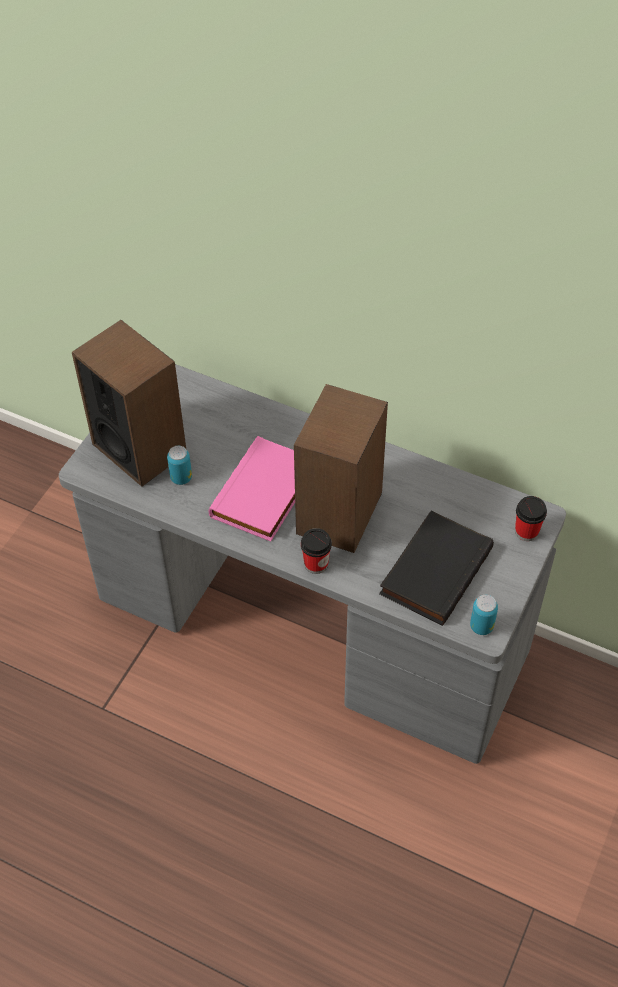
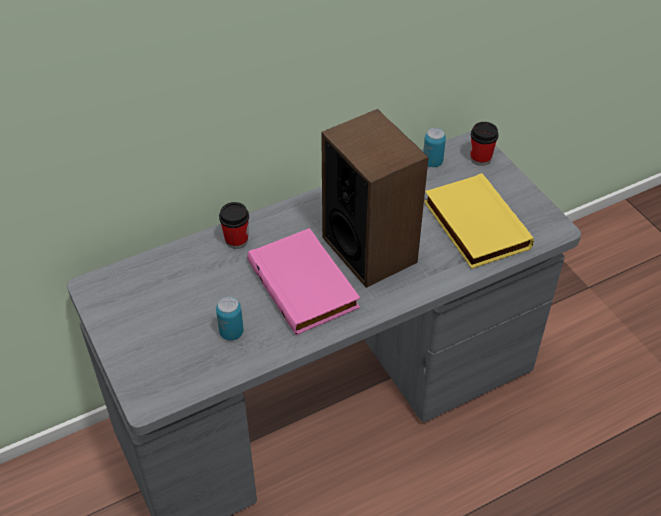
camera: 55 degrees left, 5 degrees down
speaker [72,320,186,487] -> none
cup [301,528,332,574] -> cup moved to [219,202,249,249]
black book [379,511,494,626] -> yellow book [424,173,534,269]
can [470,595,498,635] -> can moved to [423,128,446,167]

